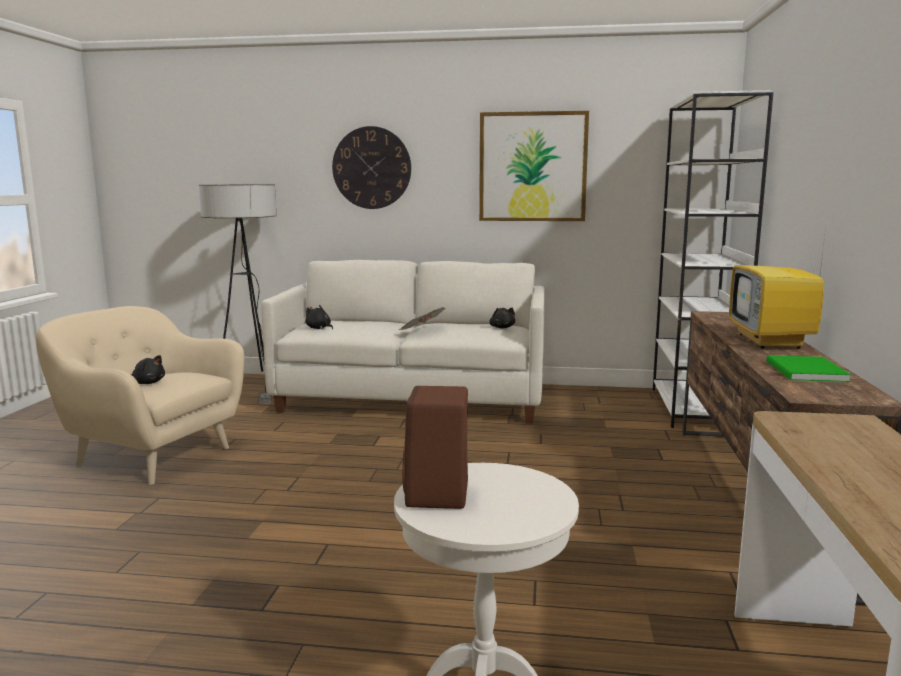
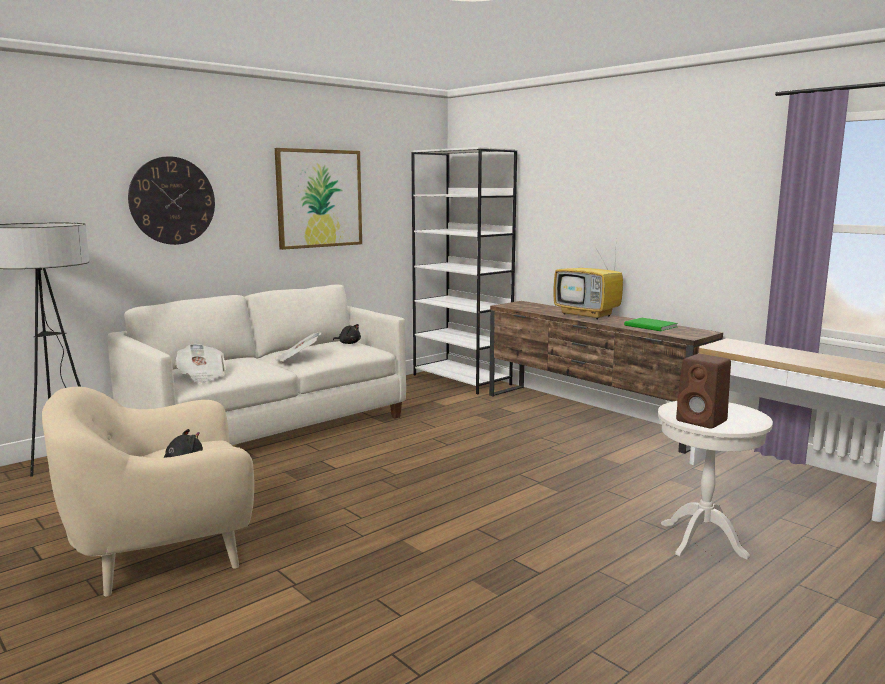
camera: 50 degrees left, 0 degrees up
black plush toy [305,305,333,329] -> newspaper [175,343,225,383]

